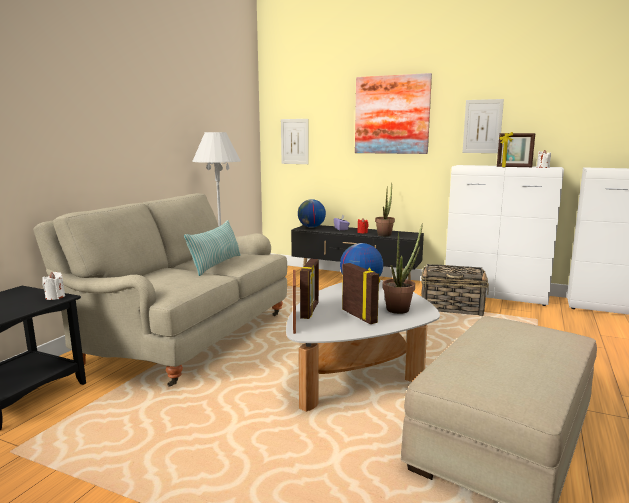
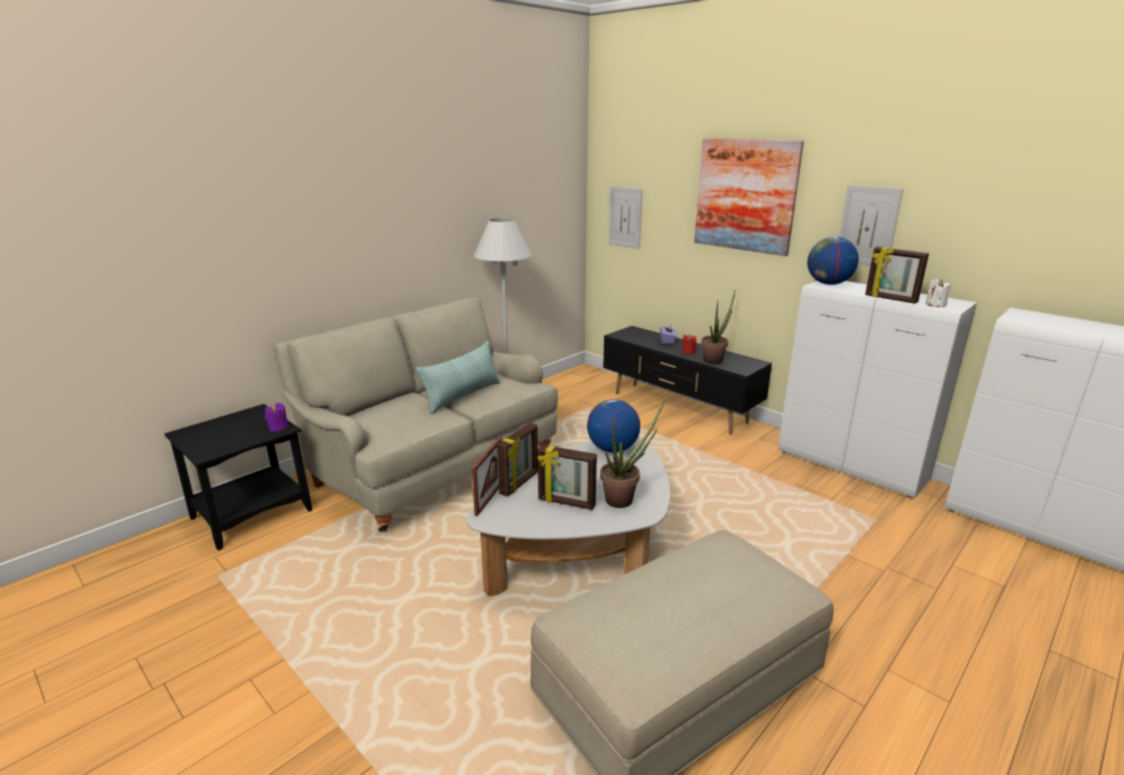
camera: 20 degrees right, 10 degrees up
white candle [42,272,65,300] -> purple candle [265,403,288,432]
globe [298,199,326,228] -> globe moved to [807,237,859,285]
picture frame [342,263,380,324] -> picture frame turned 120 degrees clockwise [537,445,597,510]
basket [421,264,489,316] -> none

